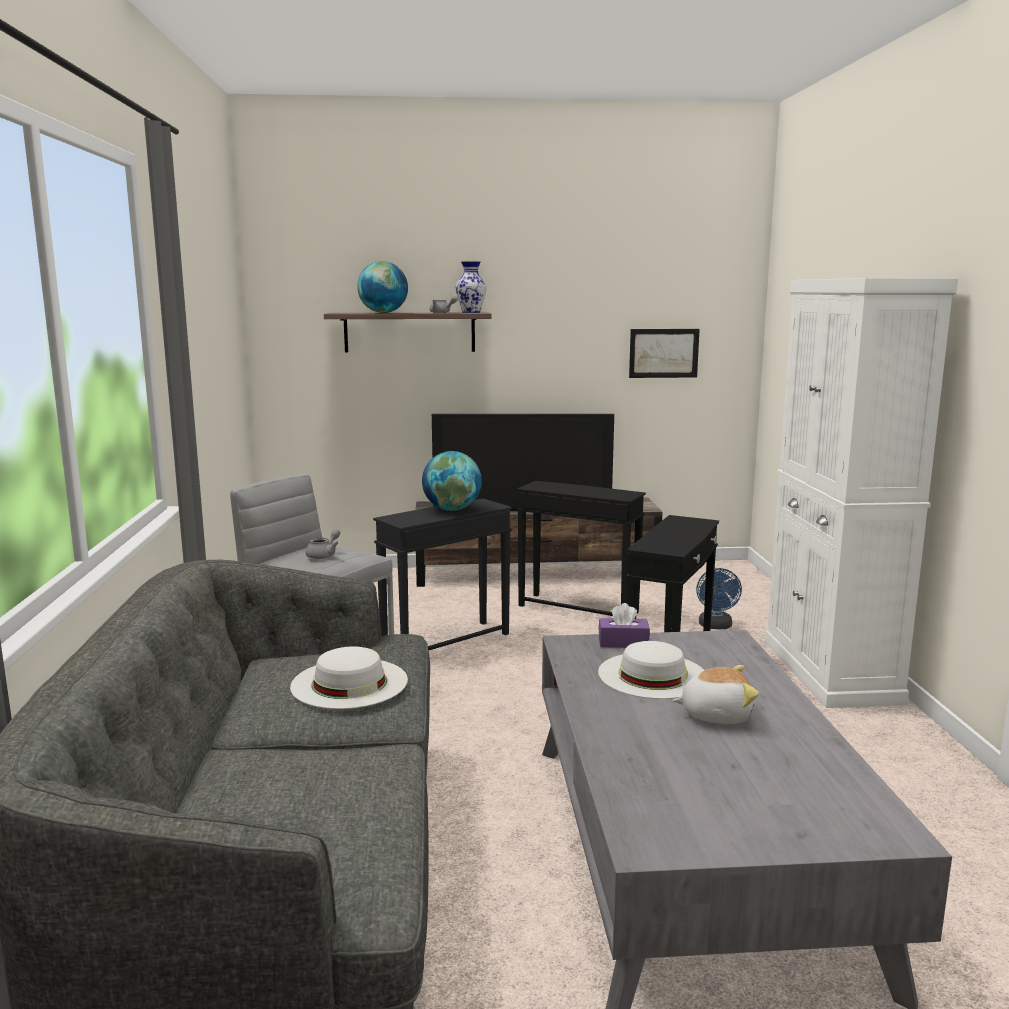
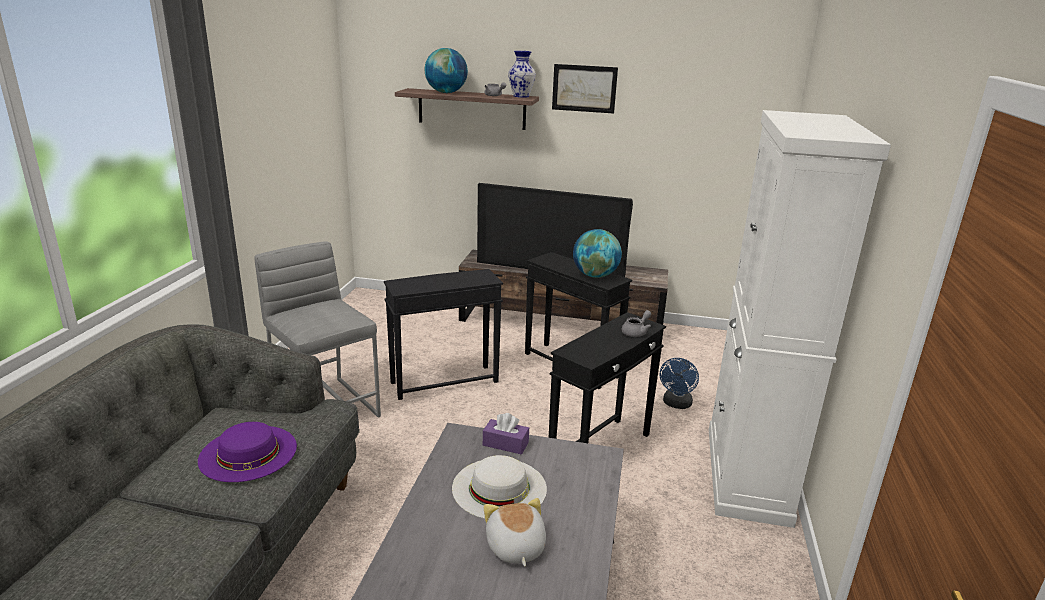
camera: 15 degrees right, 10 degrees up
white hat [290,646,408,709] -> purple hat [198,422,297,482]
grey teapot [306,529,340,559] -> grey teapot moved to [622,310,651,337]
globe [422,451,482,511] -> globe moved to [573,229,622,278]
picture [629,329,700,378] -> picture moved to [552,64,618,113]
plush toy [673,665,759,724] -> plush toy turned 120 degrees counterclockwise [484,498,546,566]

